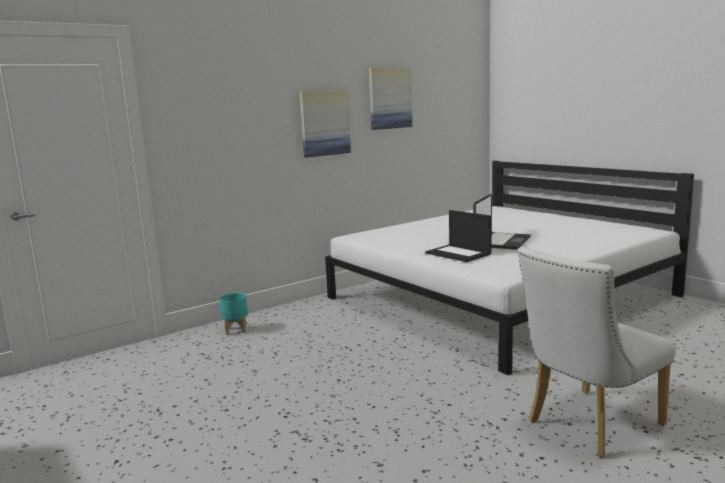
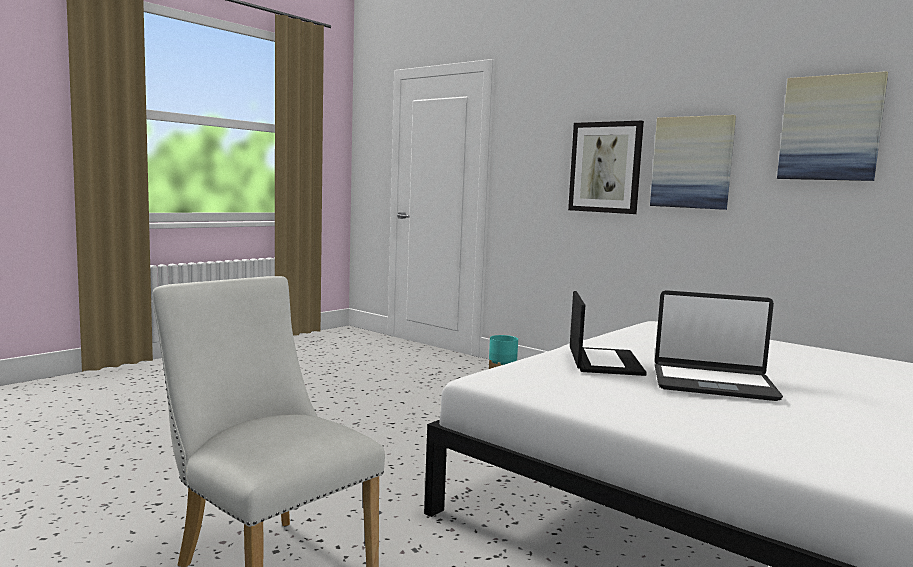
camera: 75 degrees right, 5 degrees down
laptop [425,210,492,262] -> laptop turned 150 degrees clockwise [570,291,647,376]
none -> picture [568,121,644,214]

